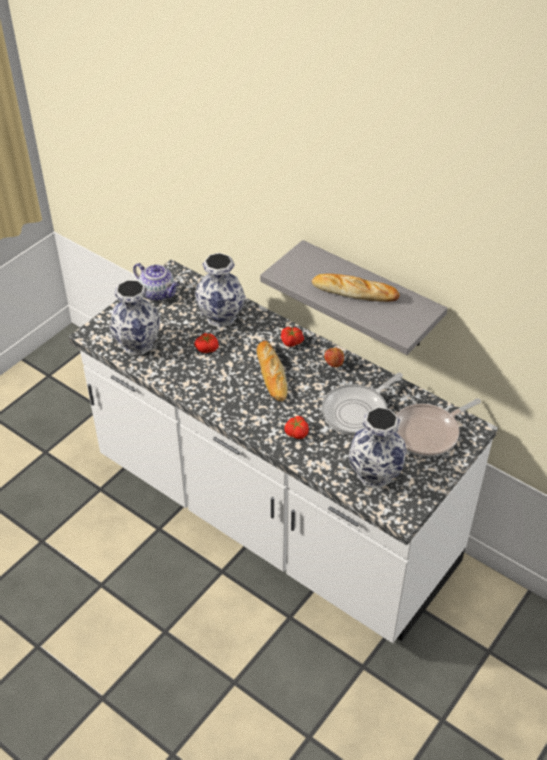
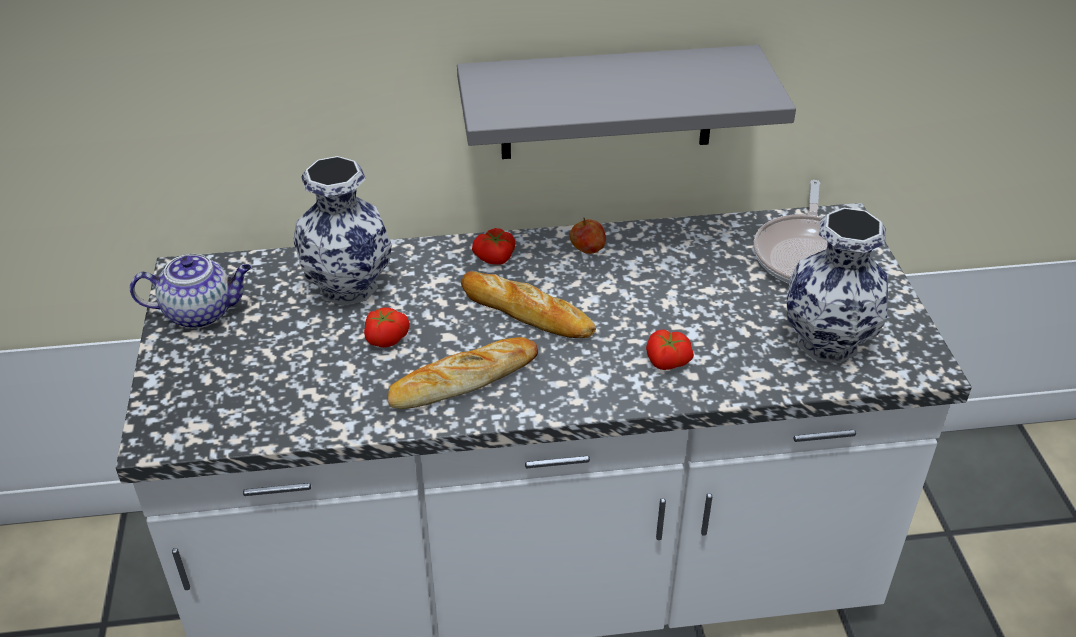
camera: 45 degrees left, 5 degrees down
vase [109,280,161,355] -> none
bread [312,274,400,302] -> bread moved to [387,337,538,409]
frying pan [322,373,403,436] -> none

